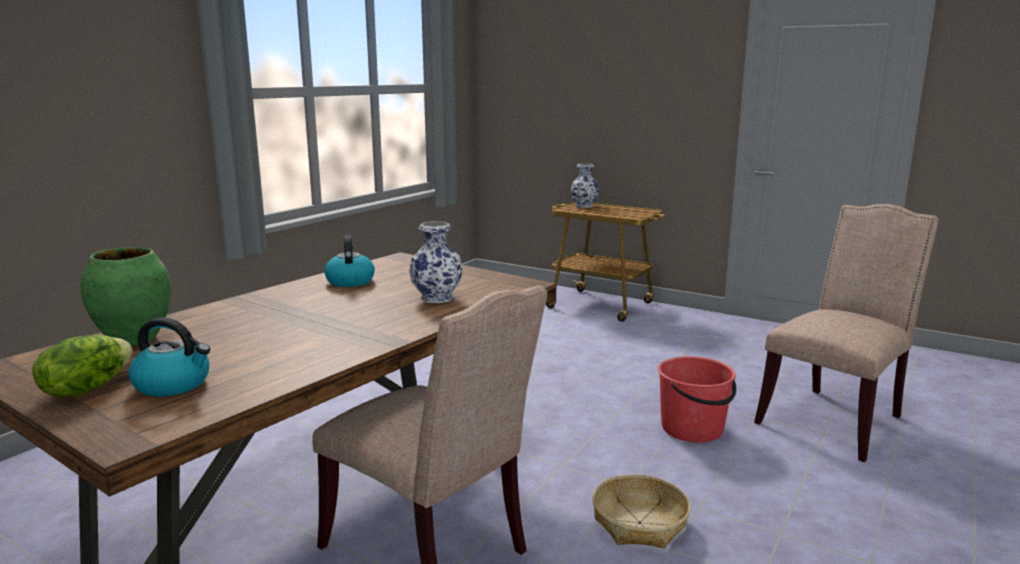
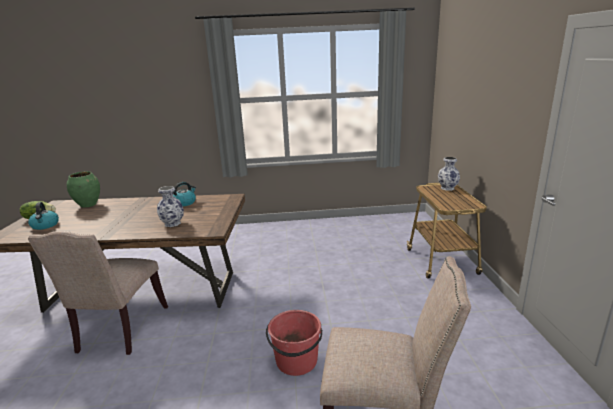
camera: 55 degrees right, 5 degrees up
basket [593,474,690,549] -> none

